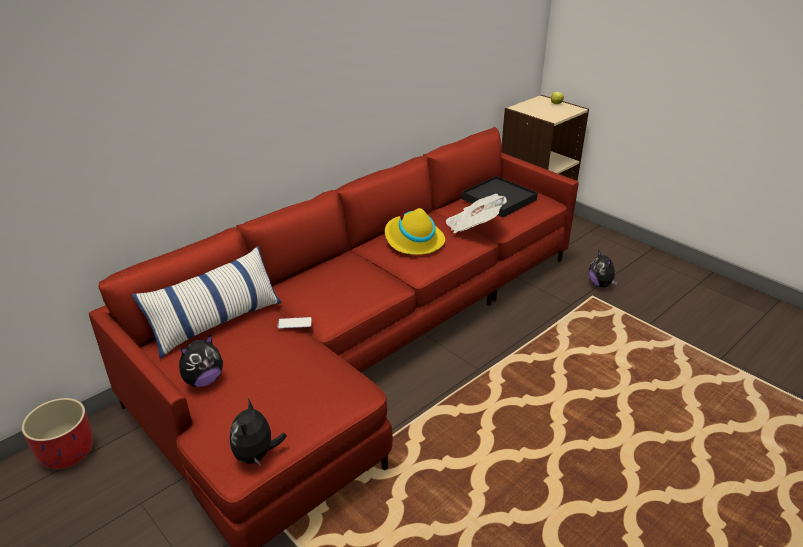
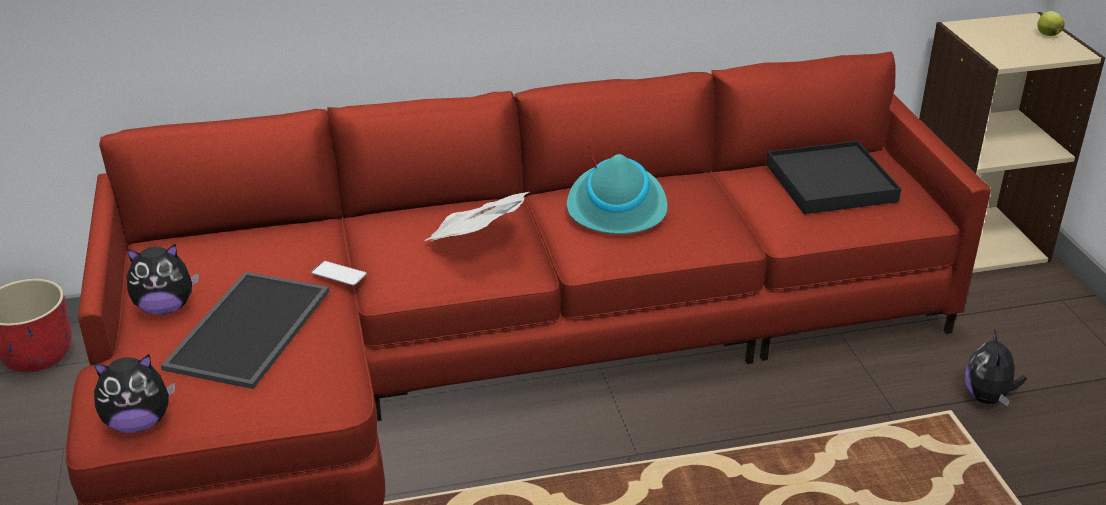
camera: 30 degrees right, 0 degrees up
pillow [132,246,282,359] -> none
plush toy [230,399,287,466] -> plush toy turned 135 degrees counterclockwise [93,354,175,433]
yellow hat [385,208,445,255] -> turquoise hat [567,144,668,234]
newspaper [446,194,507,233] -> newspaper moved to [425,192,529,241]
none -> tray [161,272,330,389]

